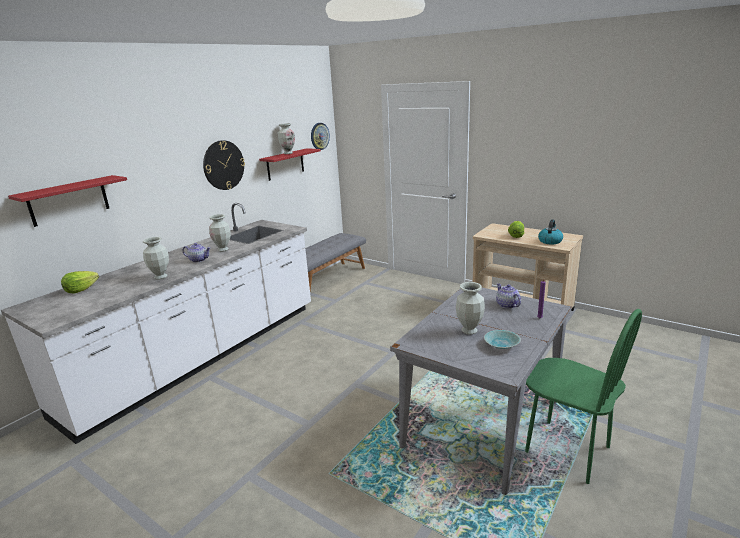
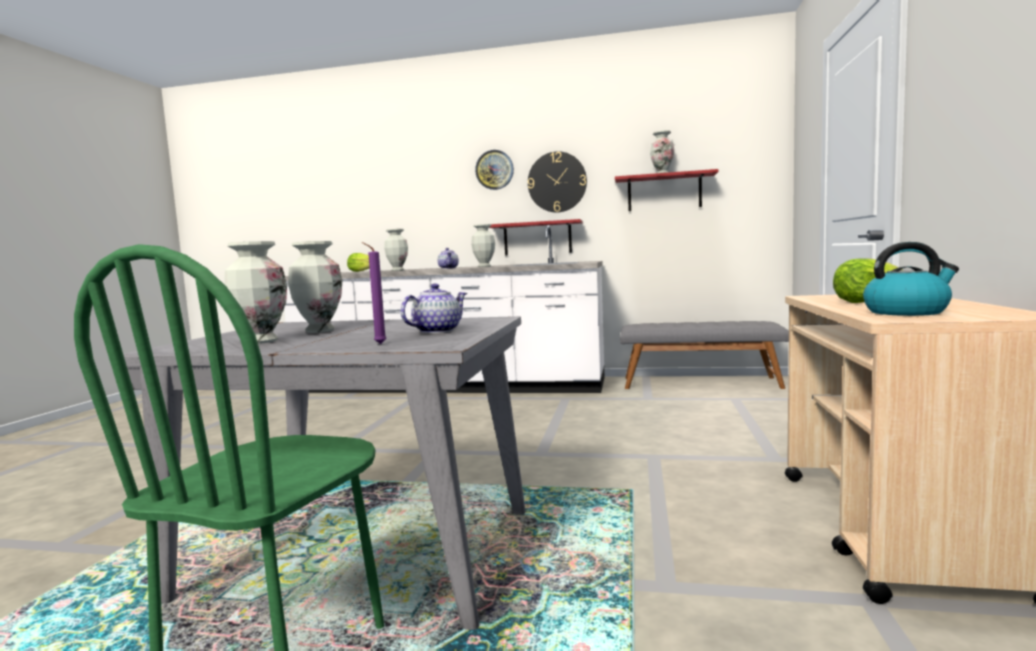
camera: 65 degrees right, 15 degrees down
red shelf [8,175,127,227] -> red shelf moved to [489,219,583,256]
wall clock [311,123,330,150] -> wall clock moved to [475,150,514,190]
turquoise bowl [484,330,521,349] -> vase [224,241,287,344]

